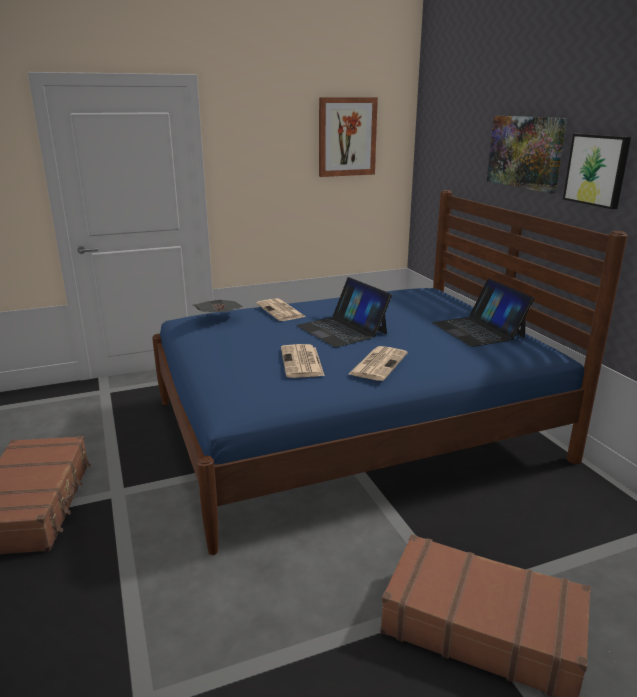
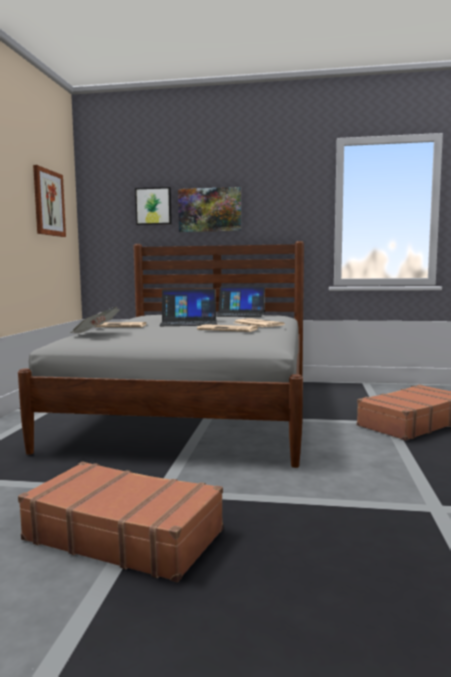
camera: 60 degrees left, 15 degrees down
blue bed [152,190,628,555] -> grey bed [18,241,304,468]
picture [563,134,631,209] -> picture moved to [135,187,172,225]

